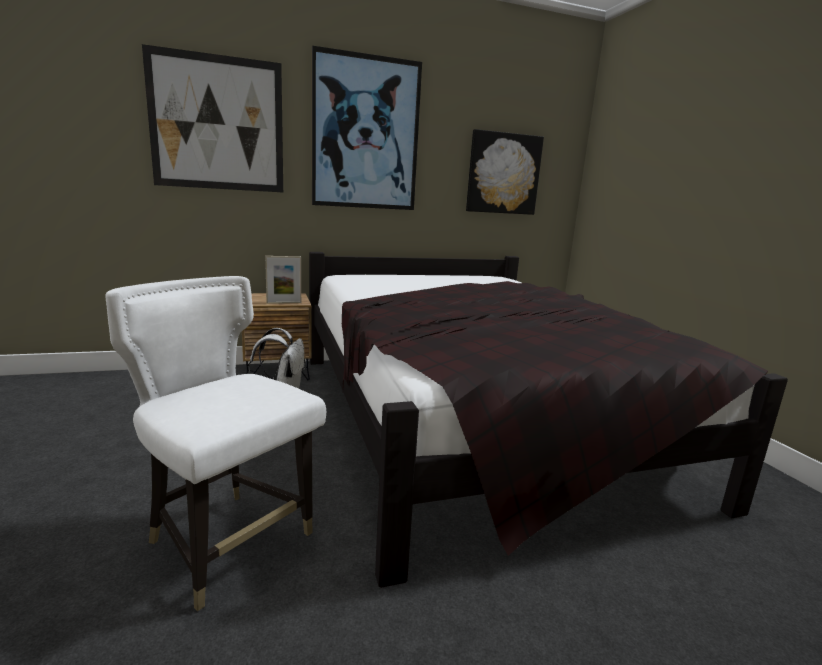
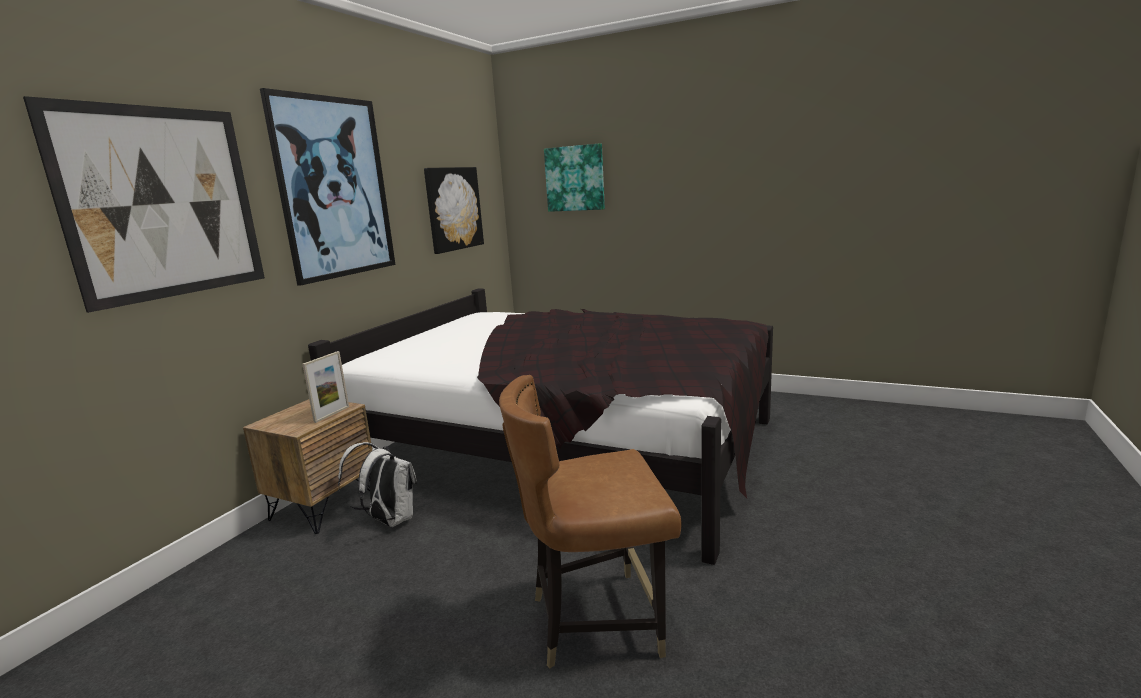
camera: 45 degrees left, 0 degrees up
white chair [105,276,326,611] -> brown chair [499,375,682,669]
none -> picture [544,143,605,212]

